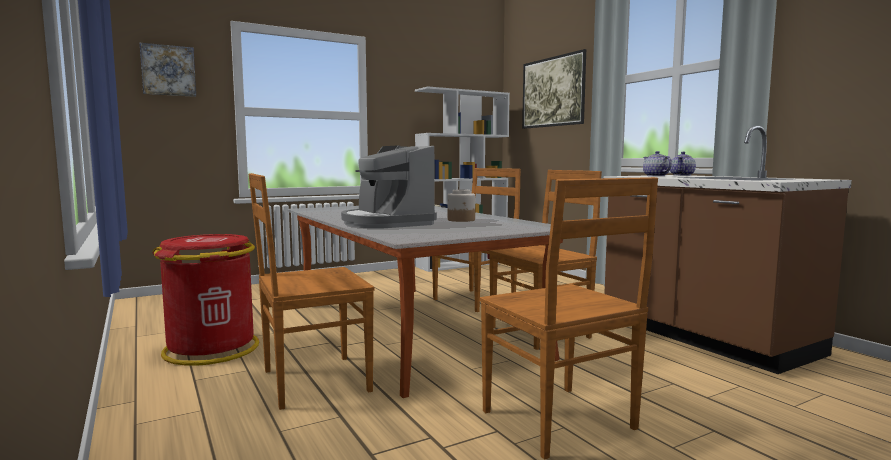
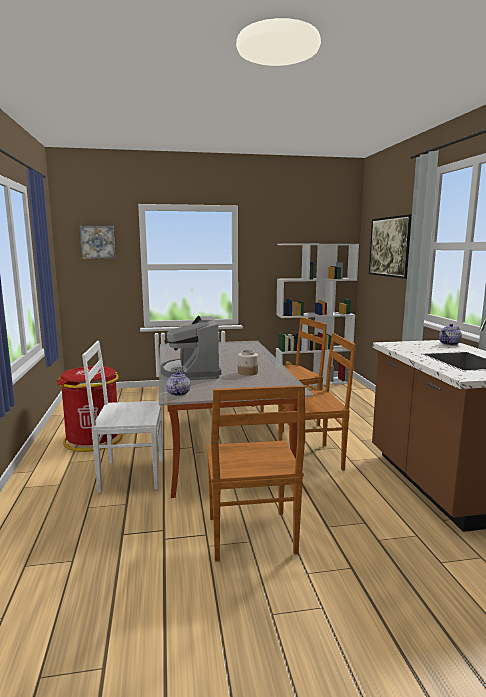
camera: 20 degrees right, 5 degrees up
brown chair [249,173,374,410] -> white chair [82,341,163,493]
teapot [643,151,672,176] -> teapot moved to [166,371,190,396]

